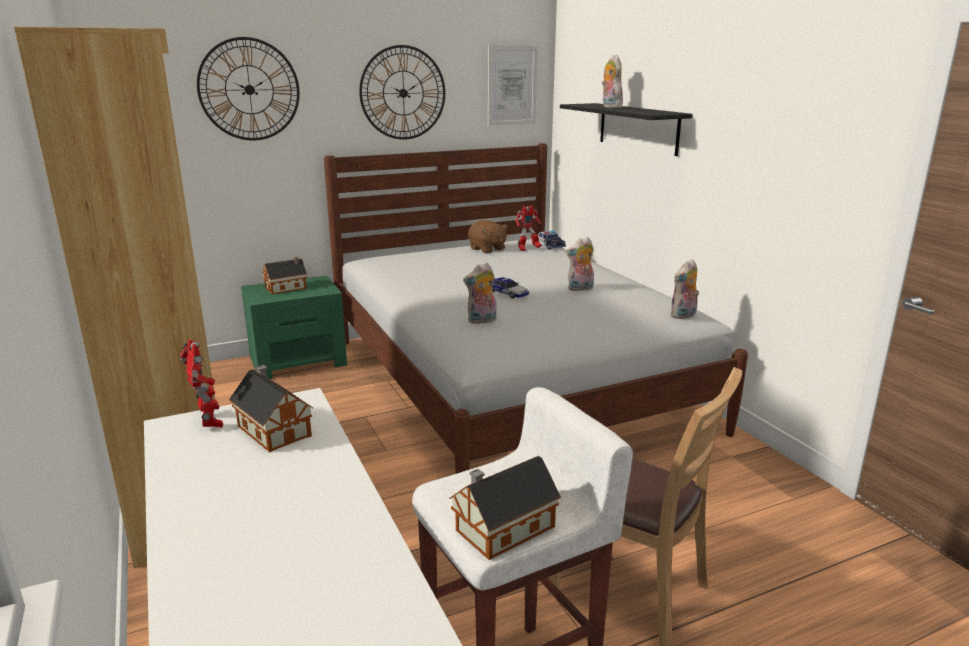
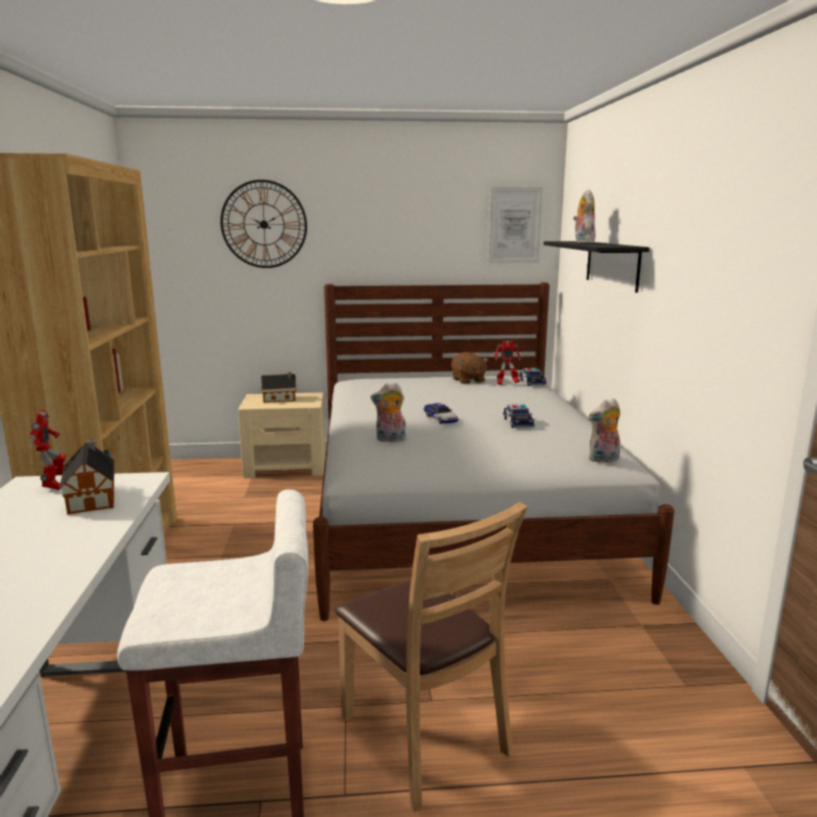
camera: 20 degrees right, 5 degrees down
green nightstand [241,276,347,379] -> beige nightstand [238,393,326,478]
wall clock [359,45,445,140] -> none
toy house [449,456,561,560] -> none
plush toy [566,237,594,291] -> toy car [503,404,534,428]

